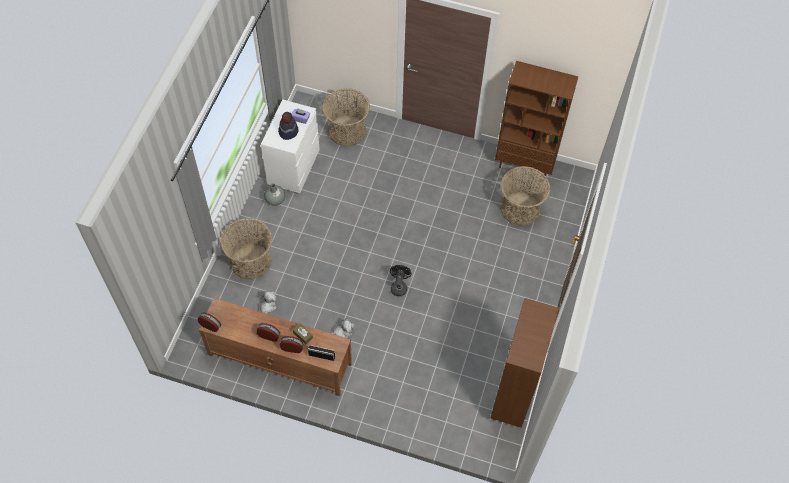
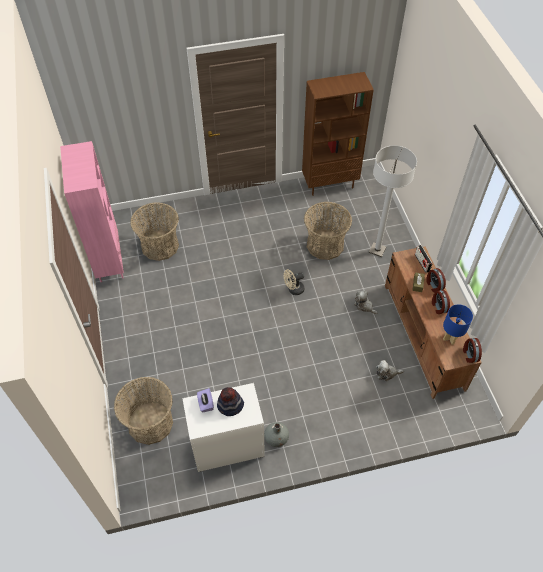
camera: 120 degrees left, 5 degrees down
basket [220,218,272,280] -> basket moved to [304,202,352,260]
black fan [390,265,412,296] -> beige fan [284,269,304,295]
brown bookcase [495,61,579,176] -> pink bookcase [60,141,124,283]
none -> white floor lamp [369,145,417,257]
none -> blue table lamp [443,304,473,345]

